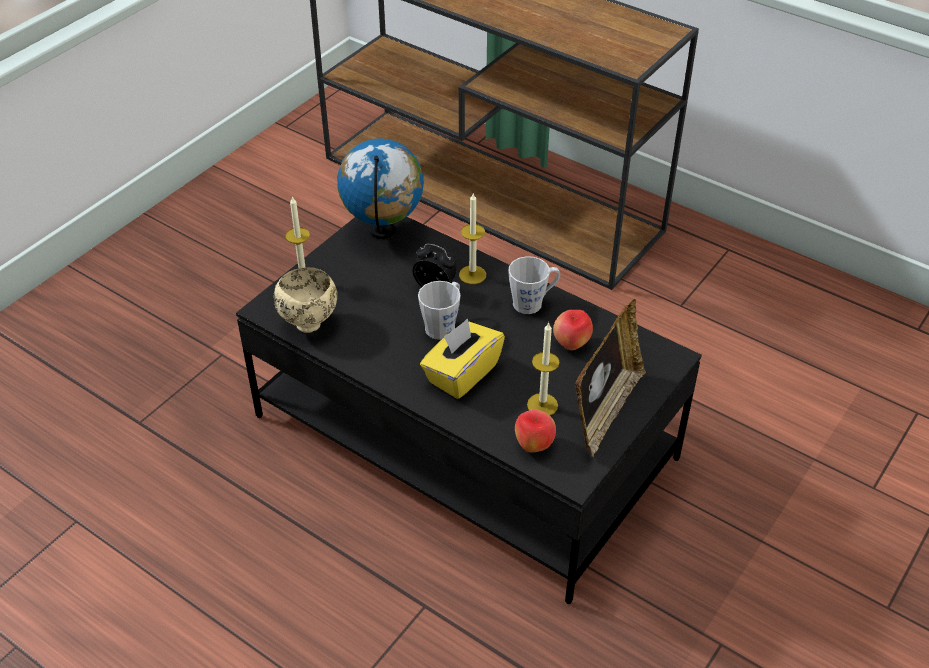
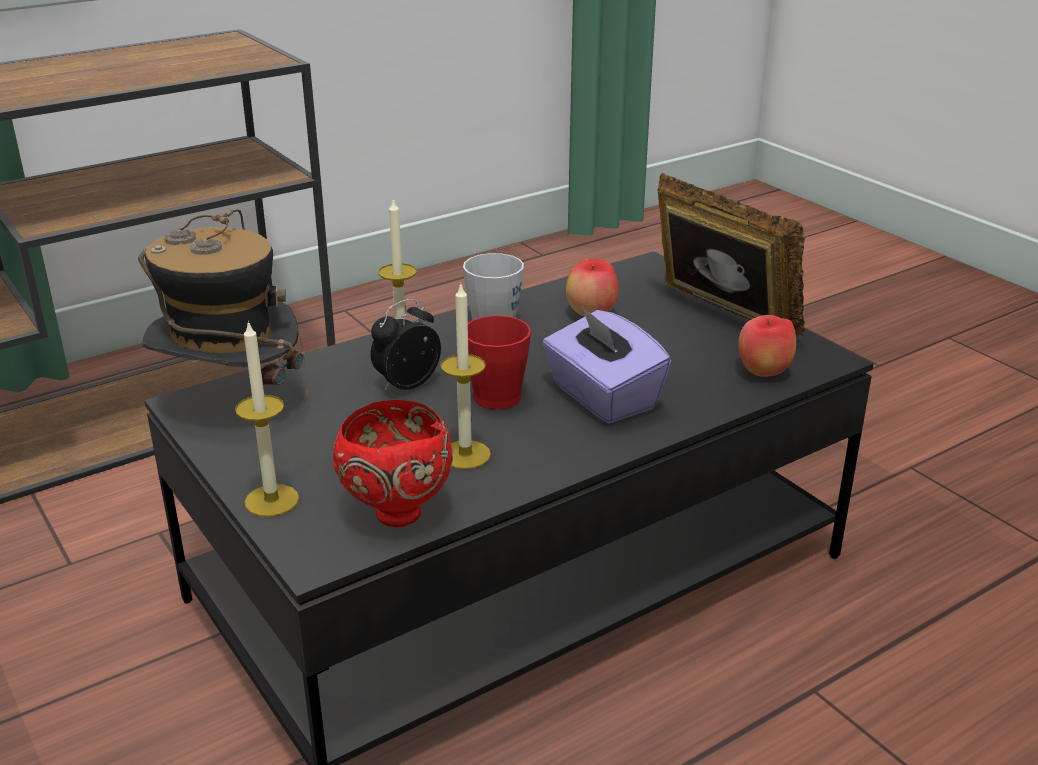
camera: 70 degrees left, 15 degrees down
beige bowl [274,267,337,333] -> red bowl [333,400,453,527]
globe [337,138,424,239] -> hat [138,209,308,402]
grey mug [418,281,461,340] -> red mug [468,315,531,410]
yellow tissue box [420,318,505,399] -> purple tissue box [542,306,671,424]
candle [527,322,559,415] -> candle moved to [441,282,491,469]

